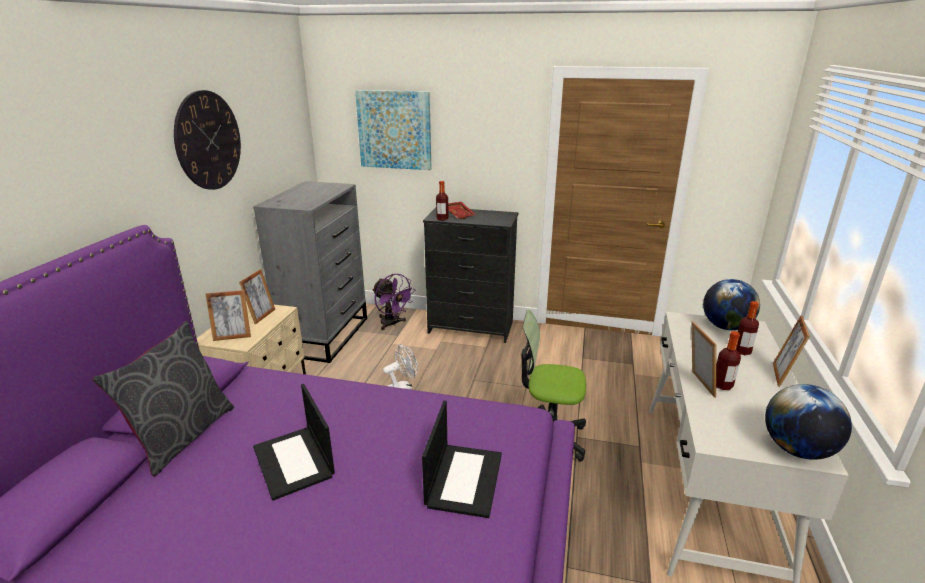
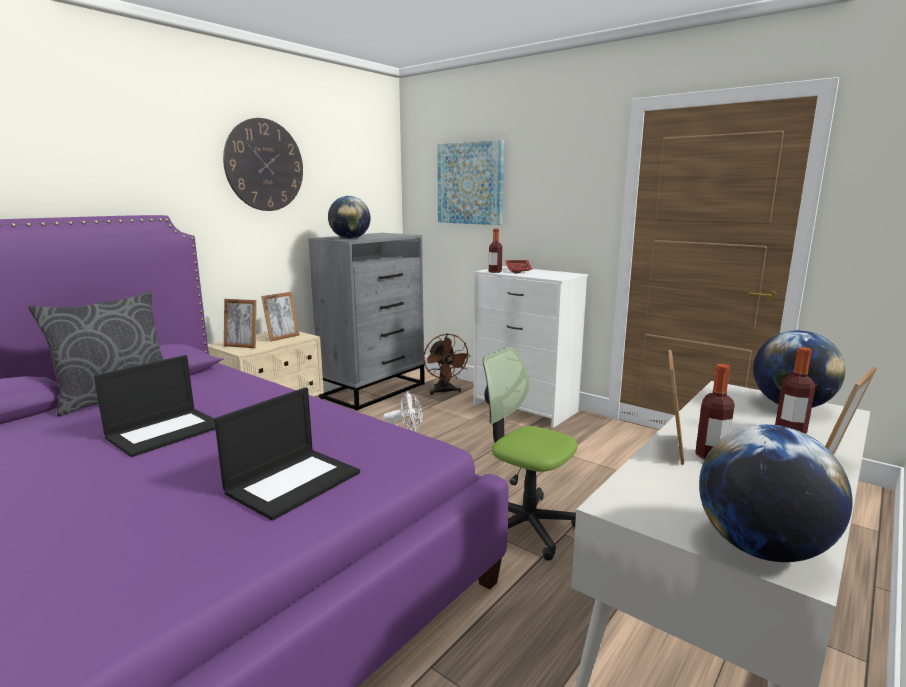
camera: 25 degrees right, 10 degrees down
laptop [253,384,335,500] -> laptop turned 135 degrees counterclockwise [94,355,215,457]
purple fan [372,274,415,330] -> brown fan [423,333,471,395]
black dresser [423,208,518,343] -> white dresser [474,266,588,428]
none -> globe [328,196,371,239]

